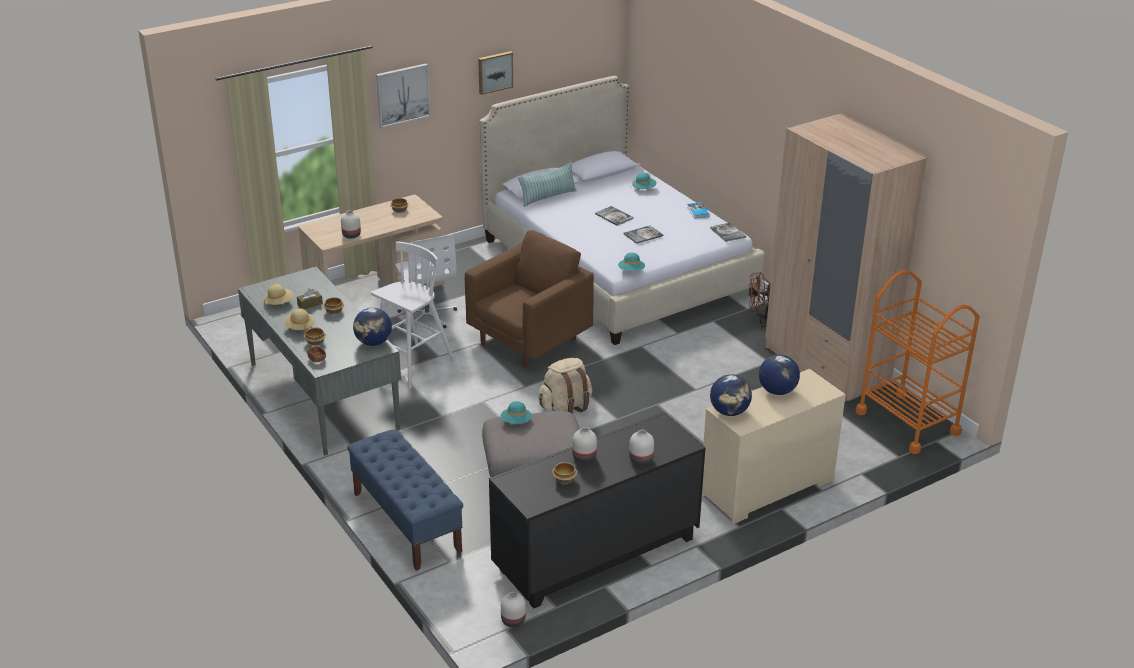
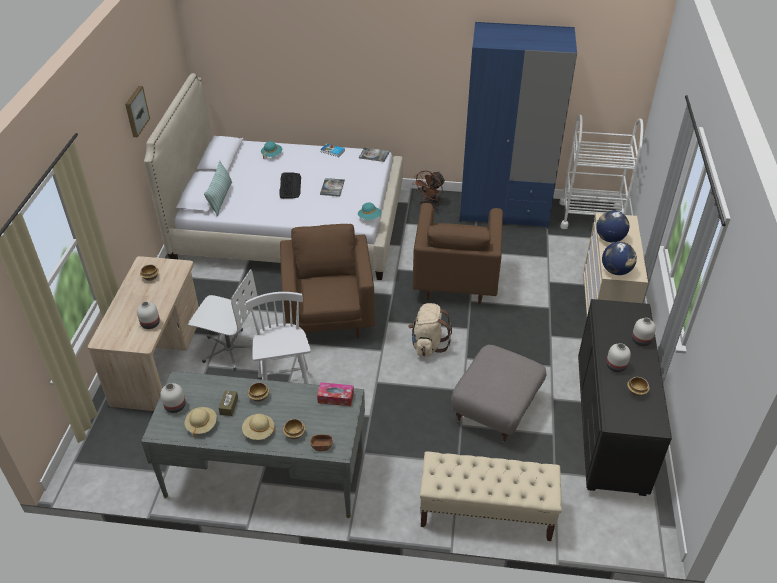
camera: 50 degrees left, 10 degrees up
blue bench [347,429,463,571] -> beige bench [420,451,562,541]
globe [353,308,392,346] -> tissue box [317,382,354,406]
picture [376,64,431,128] -> none
turquoise hat [501,401,532,424] -> none
white vase [501,592,526,627] -> white vase moved to [160,383,185,413]
book [595,206,634,226] -> keyboard [279,172,301,199]
beige wardrobe [765,113,927,402] -> blue wardrobe [460,22,577,229]
orange cart [856,270,980,454] -> white cart [559,115,643,229]
none -> brown armchair [412,203,503,304]

